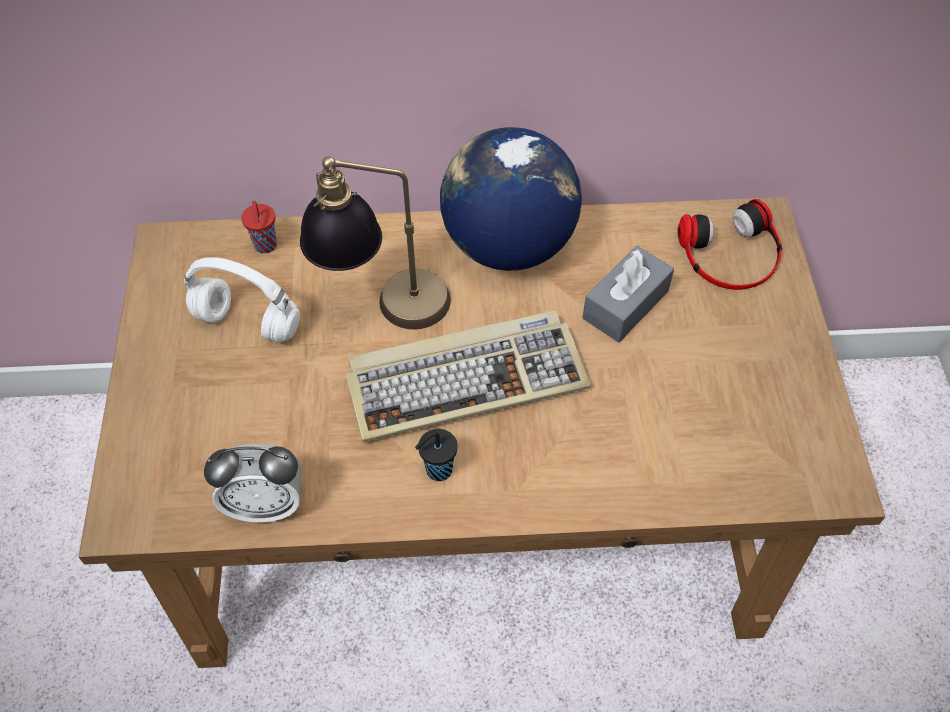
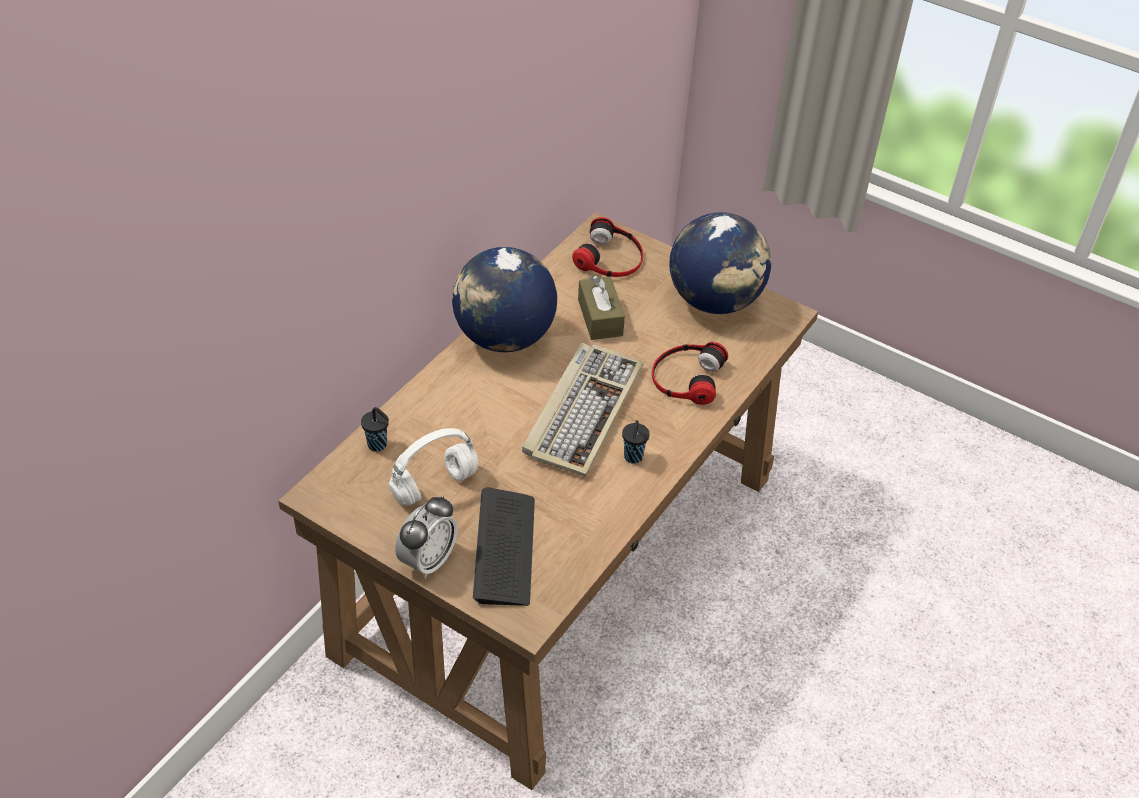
camera: 55 degrees left, 10 degrees down
alarm clock [204,444,302,523] -> alarm clock moved to [395,496,458,578]
red cup [241,201,277,253] -> black cup [361,407,389,452]
table lamp [300,156,451,330] -> none
grey tissue box [582,246,674,342] -> brown tissue box [578,276,625,340]
none -> keyboard [473,487,535,606]
none -> headphones [652,342,728,405]
none -> globe [670,212,771,314]

